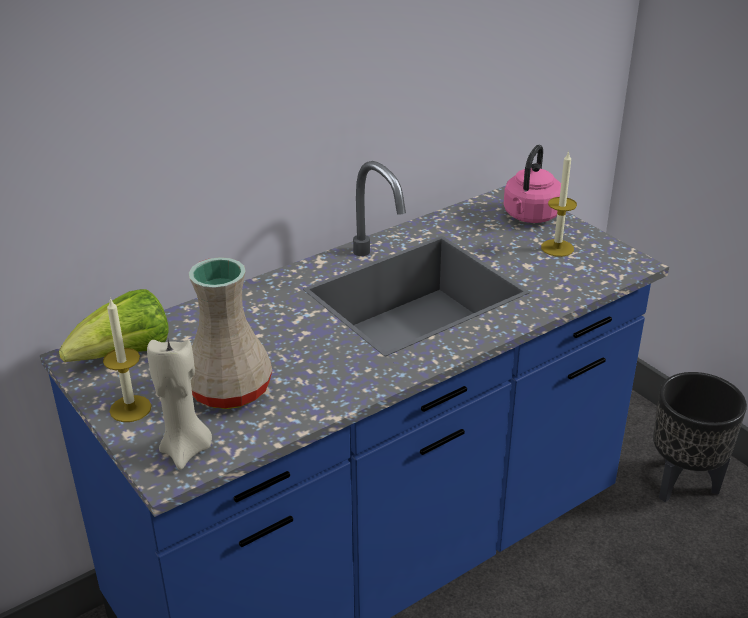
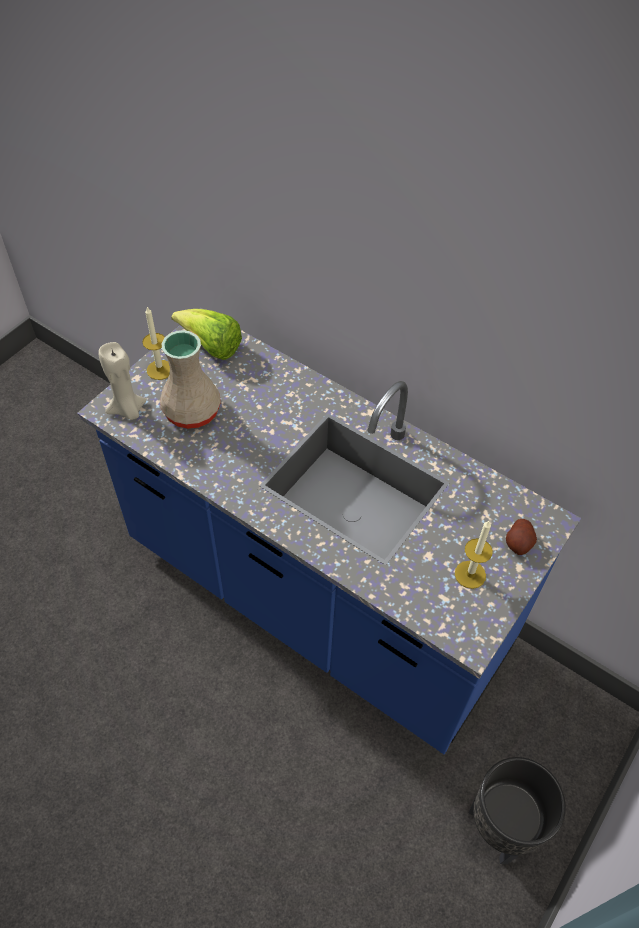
camera: 70 degrees right, 20 degrees up
pink kettle [504,145,561,223] -> potato [506,519,537,555]

